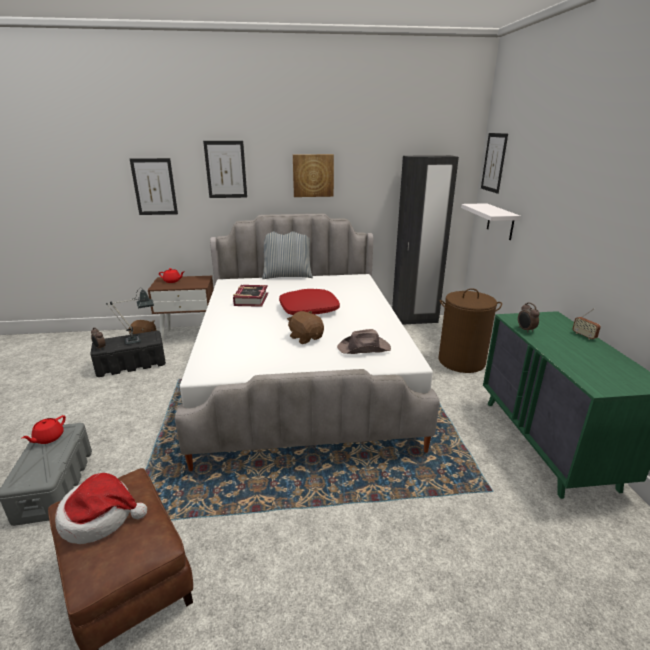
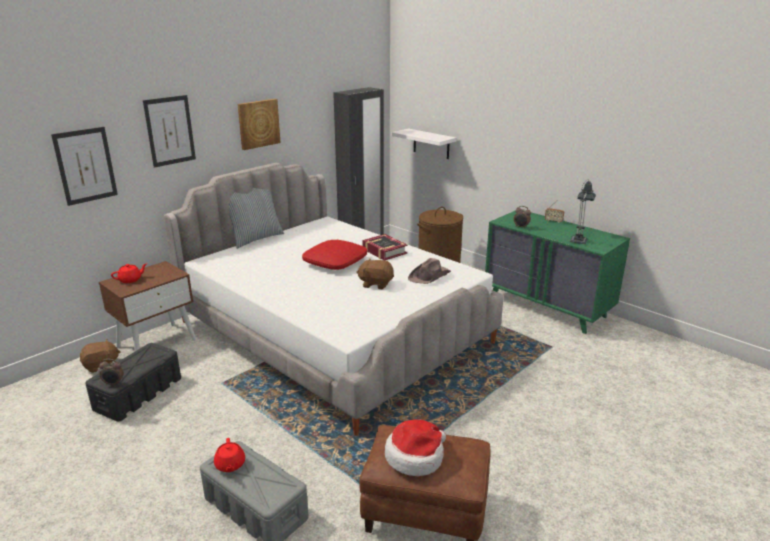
camera: 40 degrees left, 0 degrees up
table lamp [106,288,154,345] -> table lamp moved to [570,179,596,244]
book [233,285,268,307] -> book moved to [362,234,407,260]
picture [481,133,508,194] -> none

